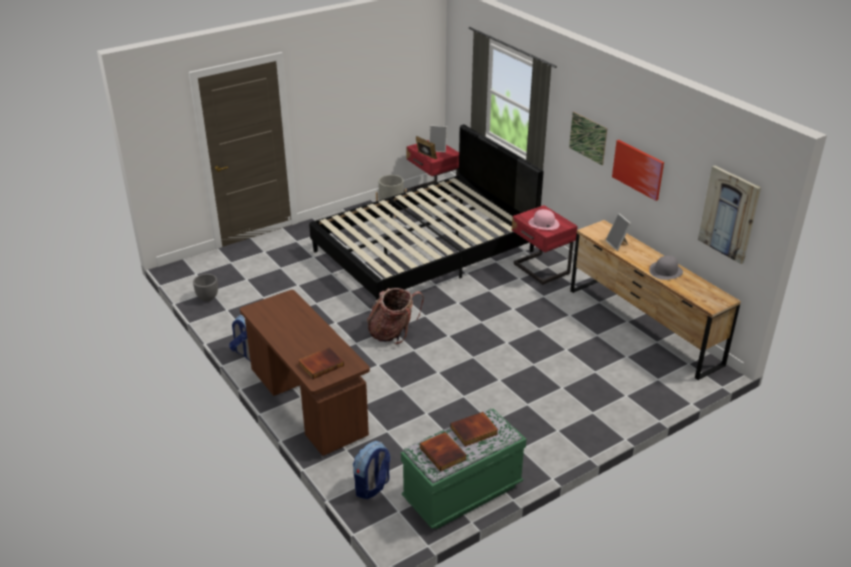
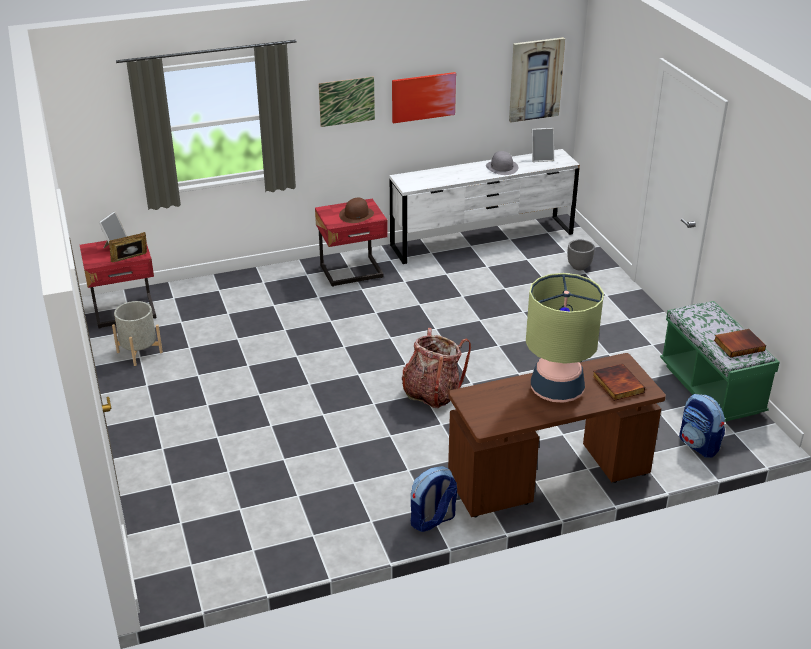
camera: 75 degrees left, 0 degrees up
grey planter [193,274,218,302] -> grey planter moved to [568,240,595,270]
black bed [309,124,544,300] -> none
book [450,412,498,447] -> none
pink hat [529,209,559,230] -> brown hat [339,198,374,223]
brown dresser [570,220,741,380] -> white dresser [390,149,580,264]
picture frame [605,213,631,251] -> picture frame moved to [532,128,554,162]
none -> table lamp [526,273,604,403]

